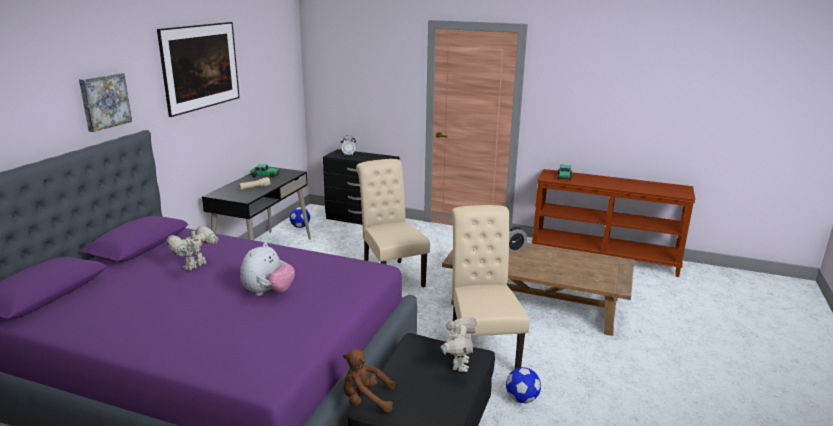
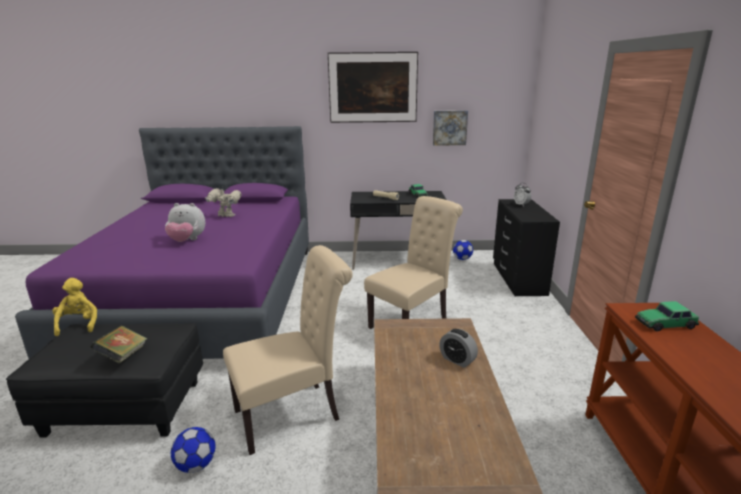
camera: 70 degrees right, 0 degrees up
picture [79,73,132,132] -> picture moved to [433,110,468,146]
brown plush toy [343,349,395,412] -> yellow plush toy [52,278,97,336]
toy robot [440,317,477,372] -> book [90,325,147,363]

